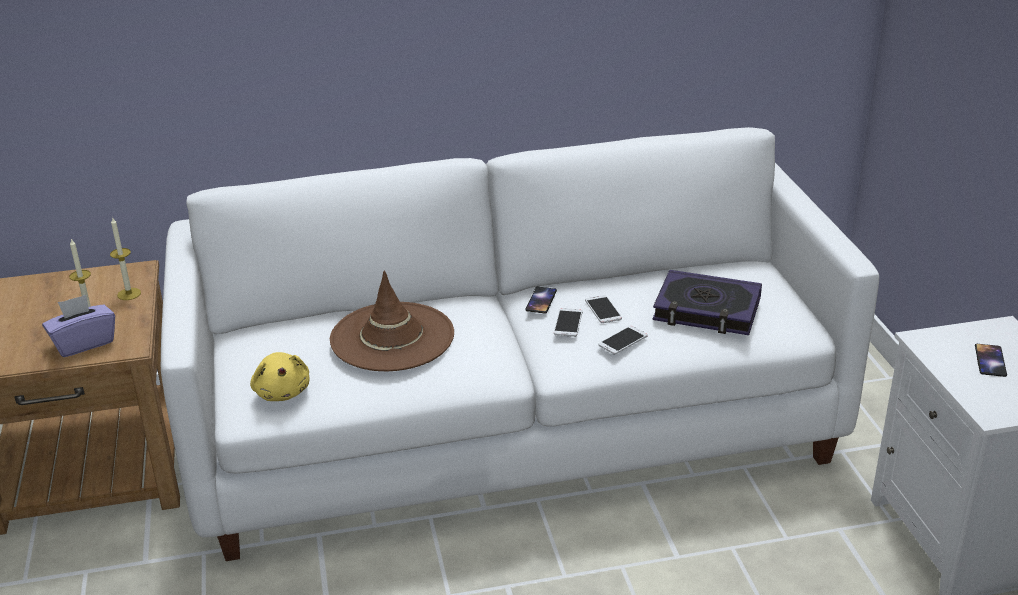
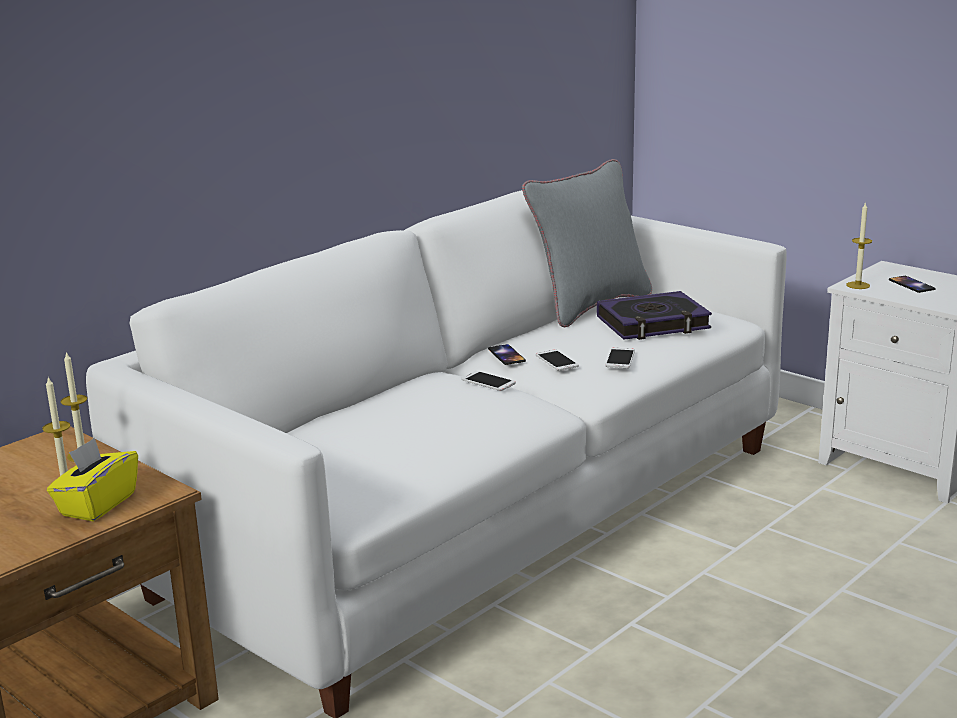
camera: 35 degrees left, 10 degrees down
purple tissue box [42,295,115,357] -> yellow tissue box [47,438,138,521]
yellow plush toy [250,352,309,401] -> none
brown hat [330,271,454,371] -> none
phone [585,295,622,323] -> phone moved to [461,371,516,391]
none -> grey pillow [522,159,652,327]
none -> candle [846,202,872,289]

